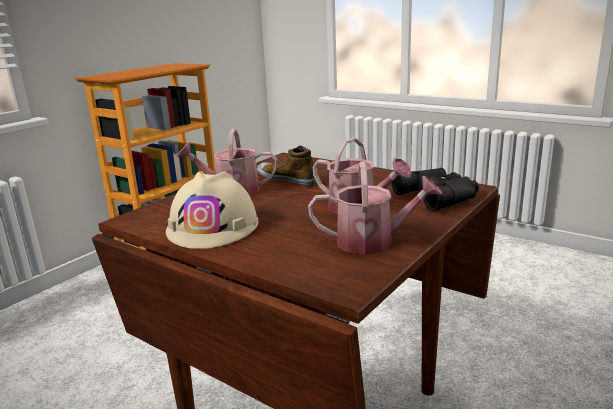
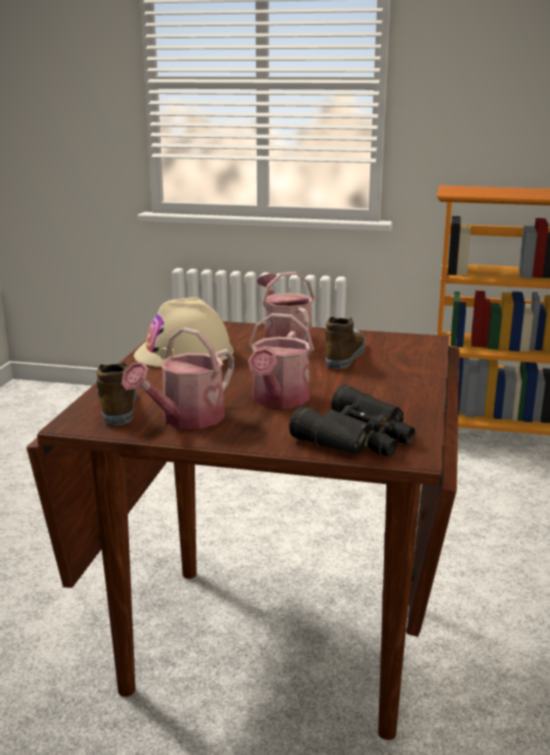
camera: 65 degrees right, 0 degrees up
watering can [308,161,442,254] -> watering can turned 60 degrees clockwise [122,327,234,429]
none -> shoe [97,362,137,426]

